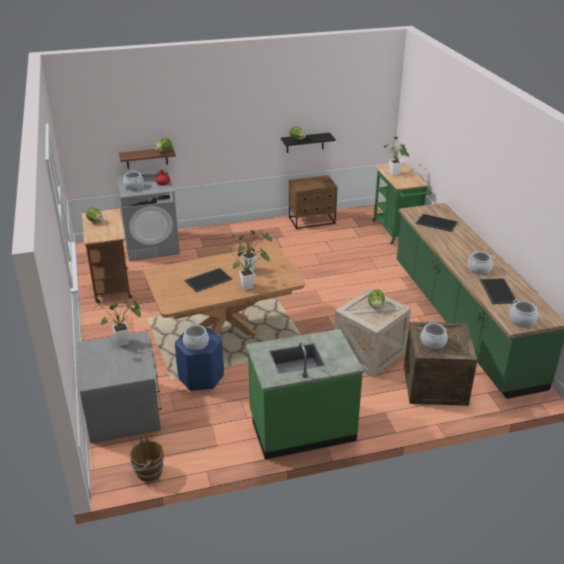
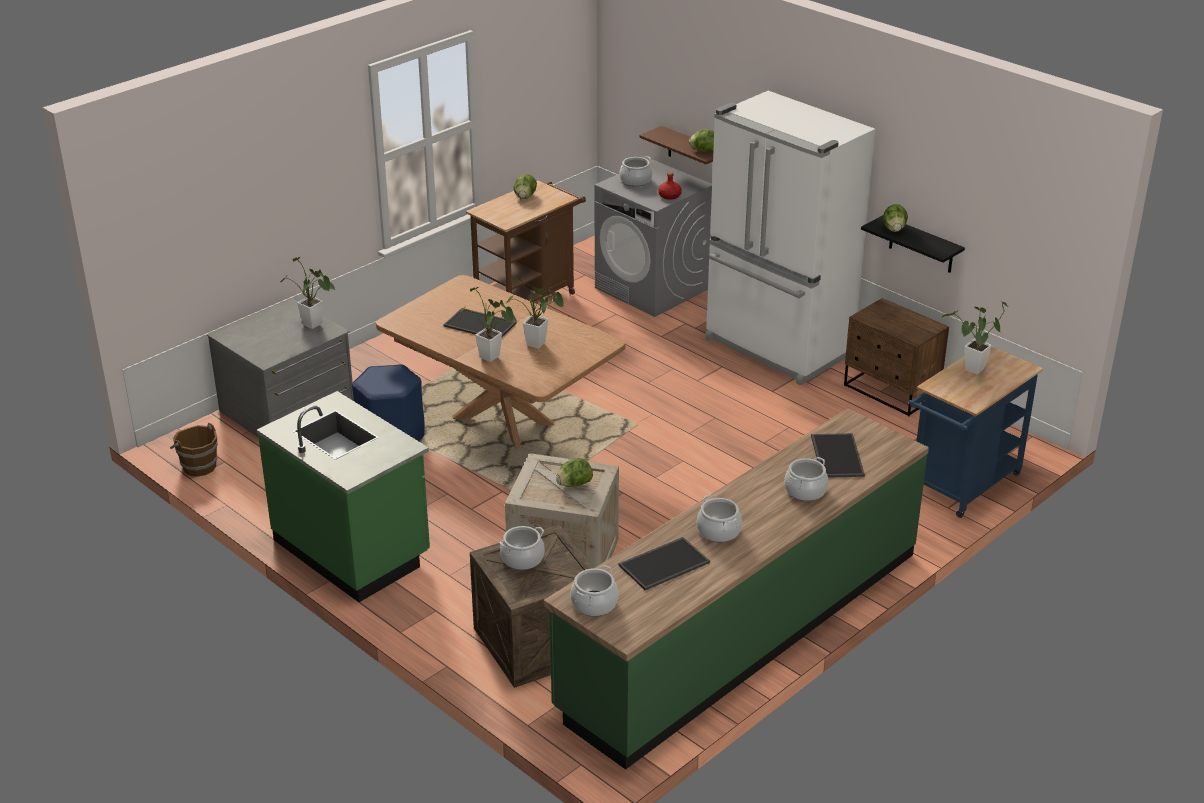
camera: 60 degrees right, 0 degrees up
cooking pot [183,323,209,350] -> cooking pot moved to [784,457,828,501]
green cart [372,162,432,244] -> blue cart [909,346,1043,518]
none -> white fridge [705,91,875,386]

